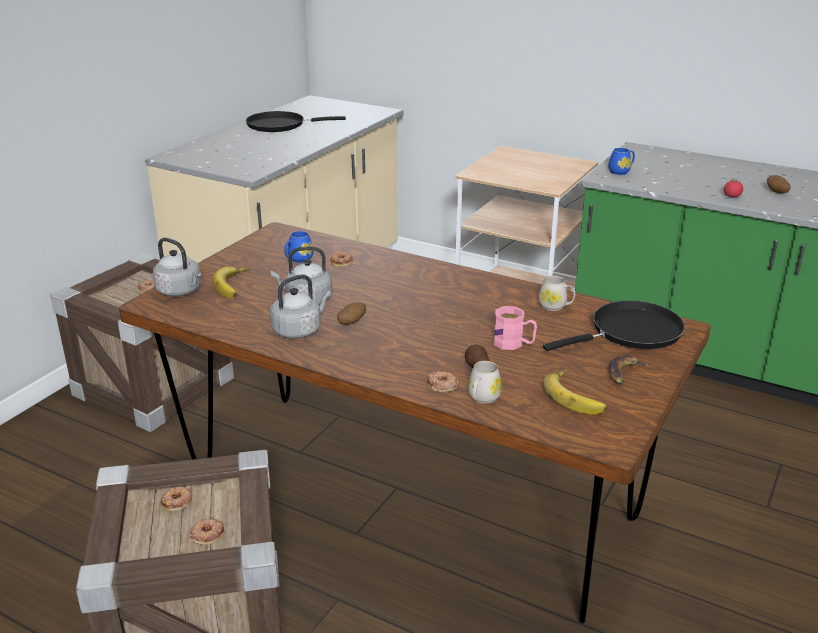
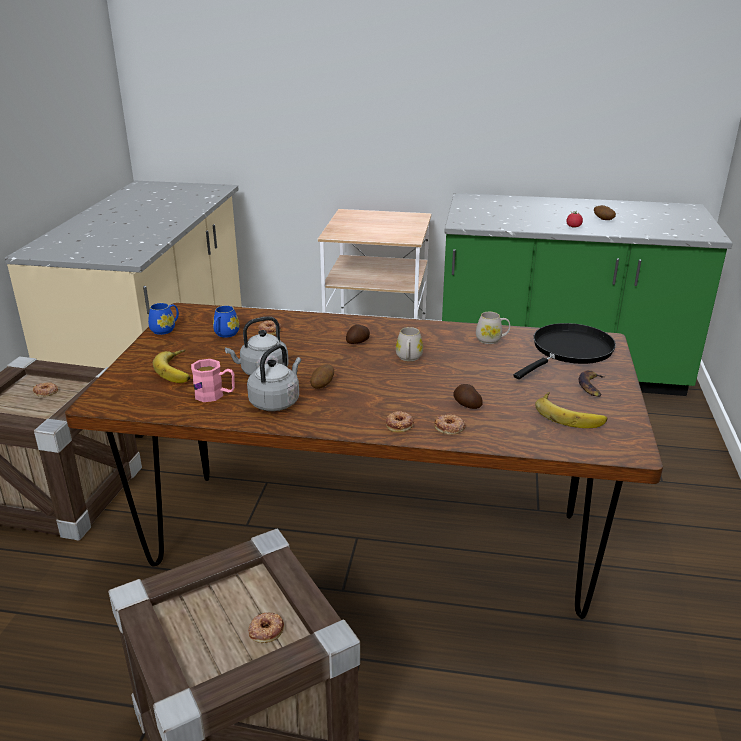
camera: 20 degrees left, 0 degrees up
grey kettle [153,238,201,296] -> none
donut [161,487,192,511] -> donut moved to [386,411,414,432]
black frying pan [246,111,346,132] -> none
white mug [468,361,502,404] -> white mug moved to [396,327,423,361]
pink mug [494,306,537,350] -> pink mug moved to [191,359,235,402]
blue mug [608,148,635,175] -> blue mug moved to [148,303,179,335]
none -> potato [346,324,370,344]

